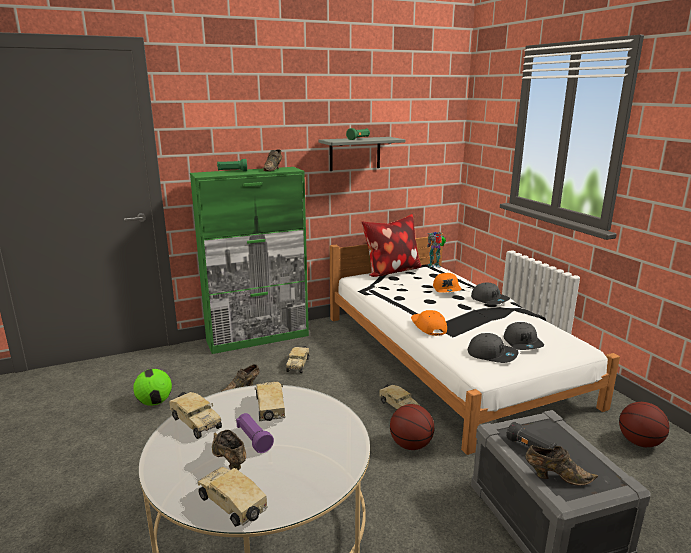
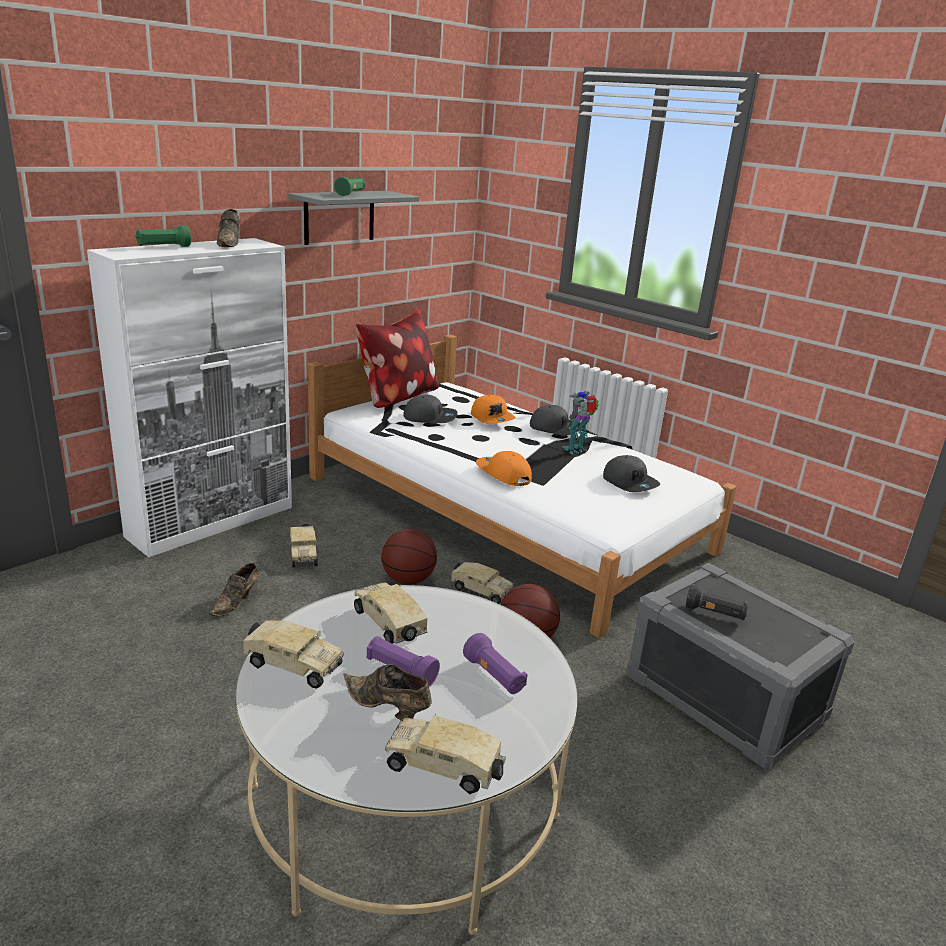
camera: 25 degrees left, 5 degrees up
football [133,369,172,406] -> none
green cabinet [190,167,309,354] -> white cabinet [87,238,292,557]
toy robot [427,232,446,268] -> toy robot moved to [562,391,599,454]
grey cap [468,333,519,363] -> grey cap moved to [403,395,458,423]
brown shoe [525,445,598,486] -> none
basketball [619,402,670,447] -> basketball moved to [381,529,437,585]
none -> purple flashlight [463,633,528,694]

